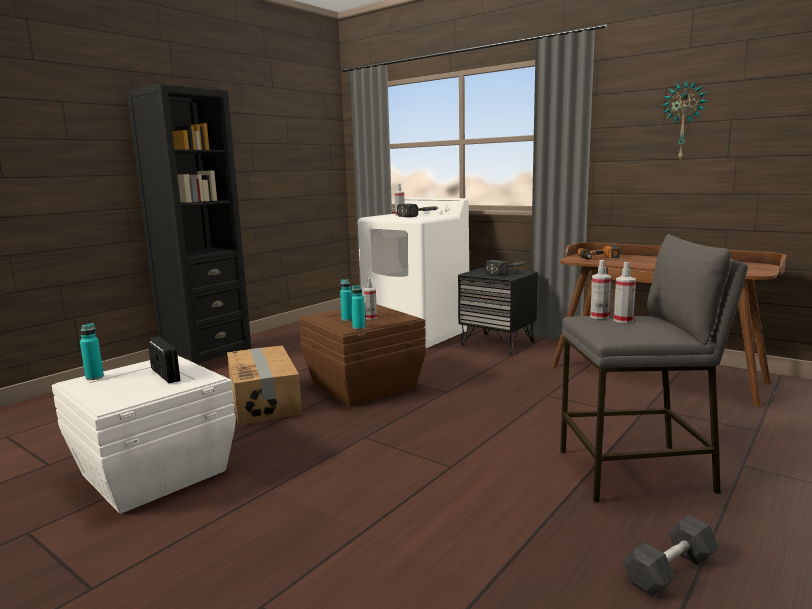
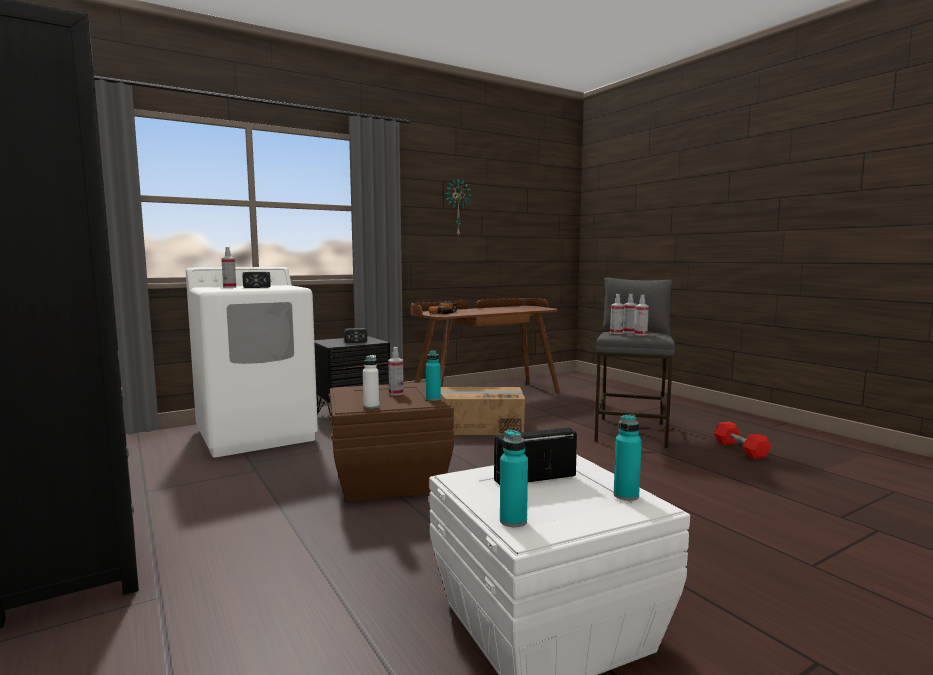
camera: 70 degrees left, 5 degrees down
cardboard box [227,345,302,425] -> cardboard box moved to [441,387,525,435]
turquoise bottle [340,279,353,321] -> turquoise bottle moved to [614,414,642,501]
grey dumbbell [623,515,719,597] -> red dumbbell [714,422,771,459]
none -> white bottle [363,355,379,409]
none -> spray bottle [634,295,649,336]

